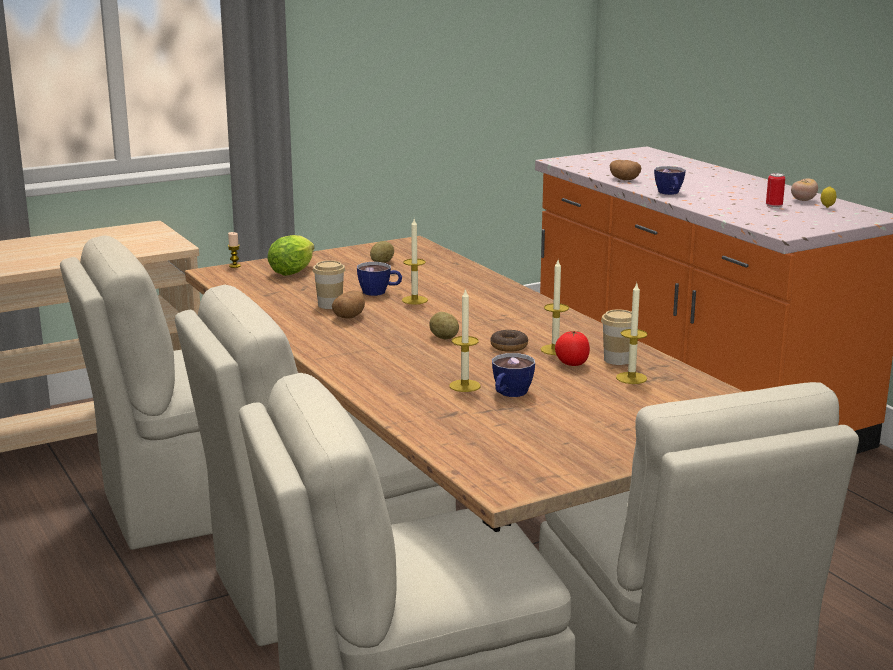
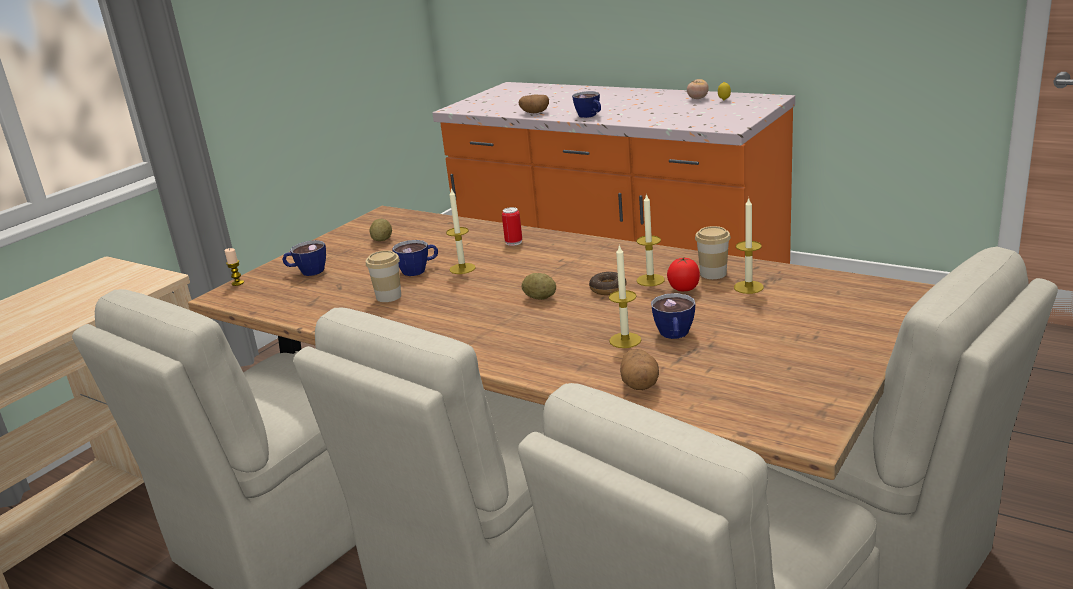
camera: 25 degrees left, 5 degrees up
lettuce [267,235,314,276] -> cup [282,240,326,276]
potato [332,290,365,318] -> potato moved to [620,349,659,390]
can [766,173,785,208] -> can moved to [502,207,522,246]

